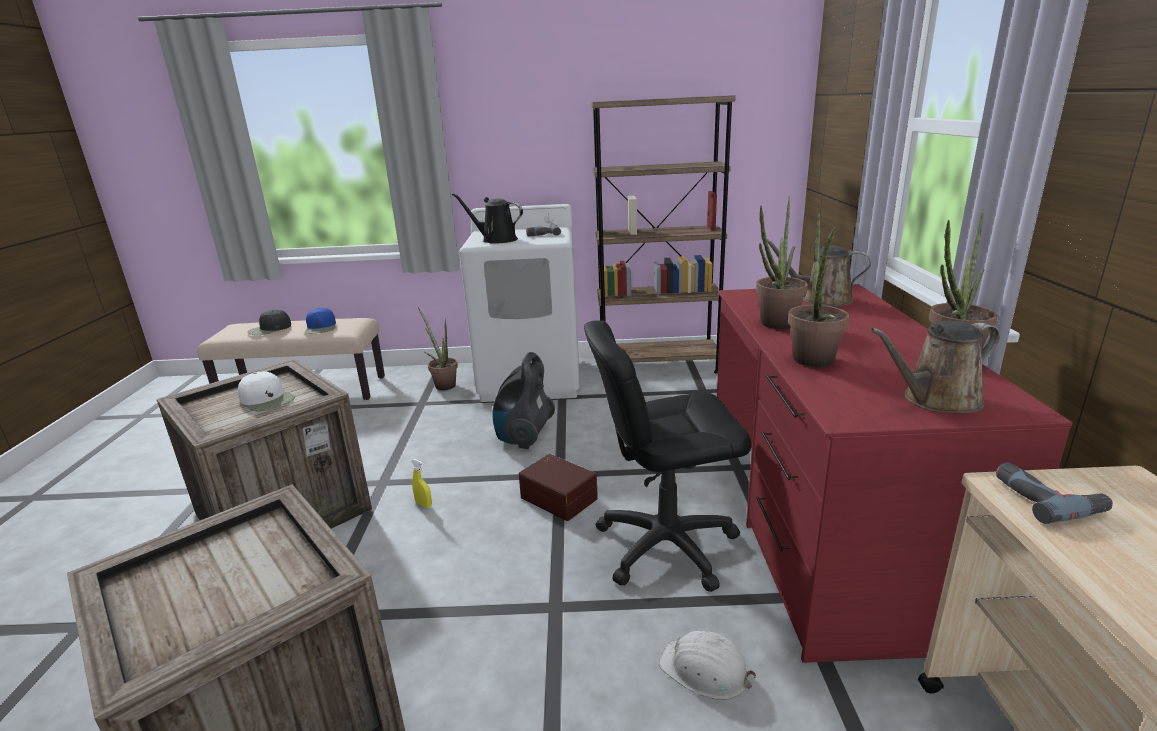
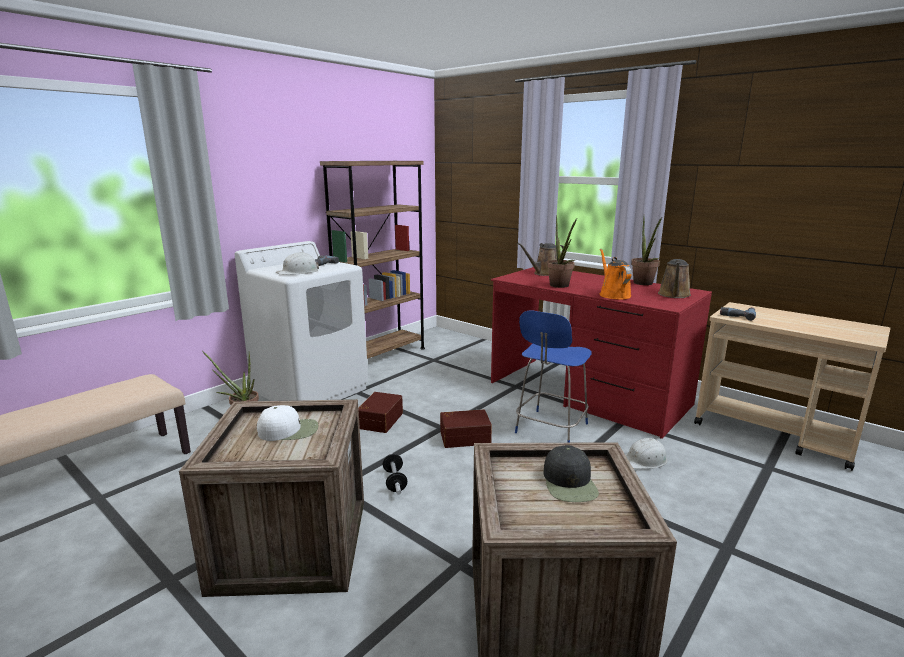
camera: 50 degrees left, 5 degrees down
black cap [247,309,291,335] -> black cap moved to [543,445,599,502]
blue cap [305,307,336,334] -> none
yellow spray bottle [412,459,432,508] -> dumbbell [383,453,407,495]
black watering can [452,193,523,244] -> white hard hat [276,252,319,275]
vacuum cleaner [492,352,555,449] -> brown storage box [358,392,403,433]
black office chair [584,320,751,592] -> blue stool [515,311,592,443]
potted plant [788,213,849,367] -> orange watering can [600,249,632,300]

